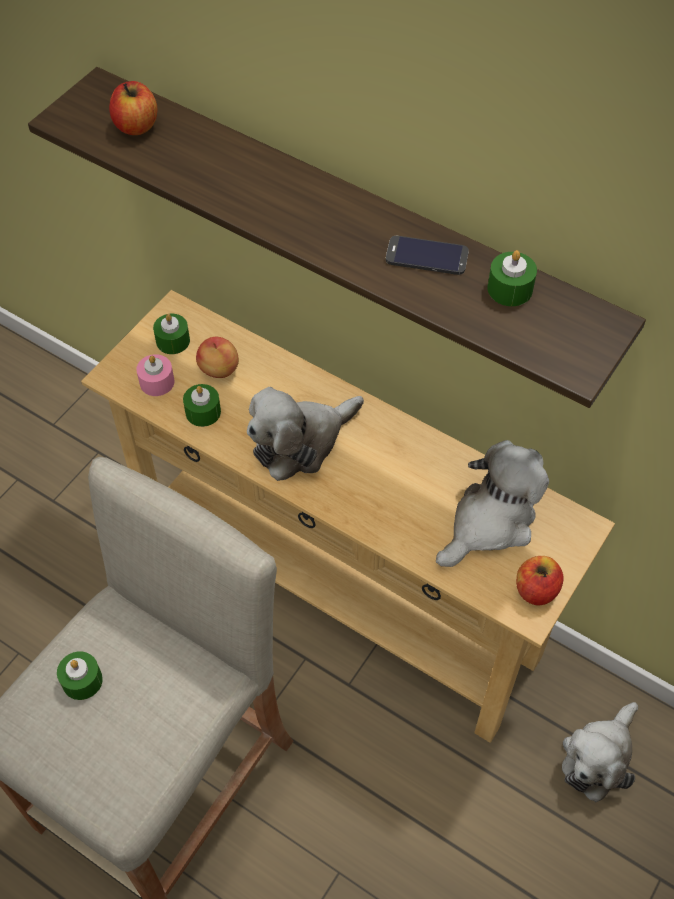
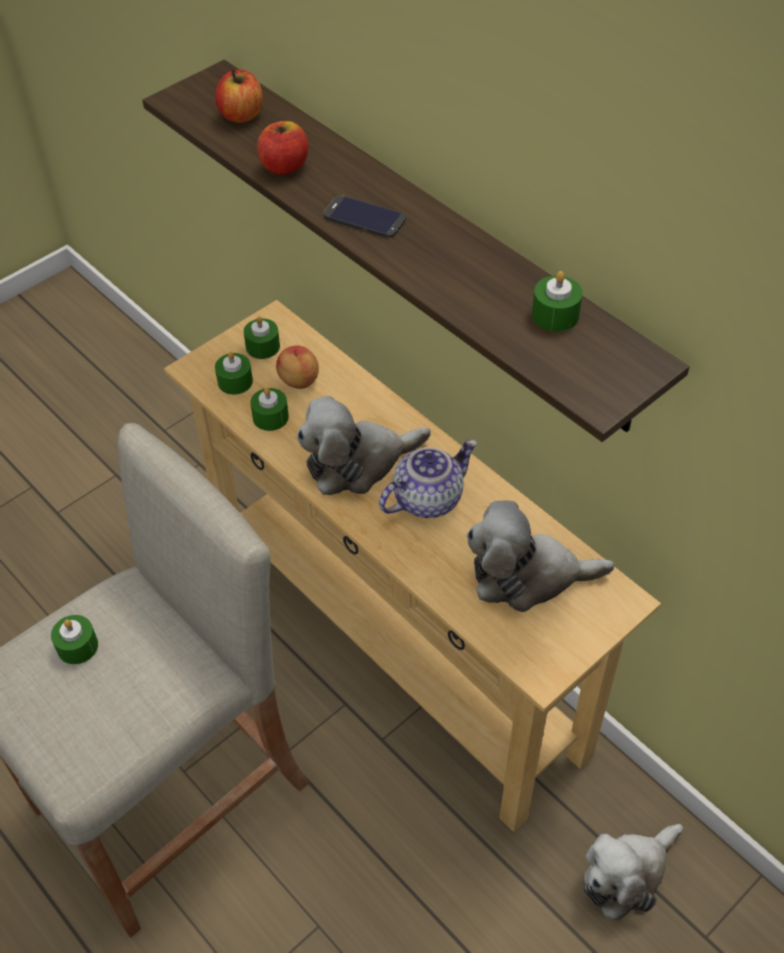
camera: 15 degrees right, 5 degrees down
pink candle [136,354,175,396] -> green candle [215,352,253,395]
phone [385,236,469,275] -> phone moved to [323,195,406,238]
plush toy [436,440,549,567] -> plush toy turned 150 degrees counterclockwise [467,500,614,612]
apple [516,556,564,606] -> apple moved to [257,121,309,175]
none -> teapot [379,439,477,518]

